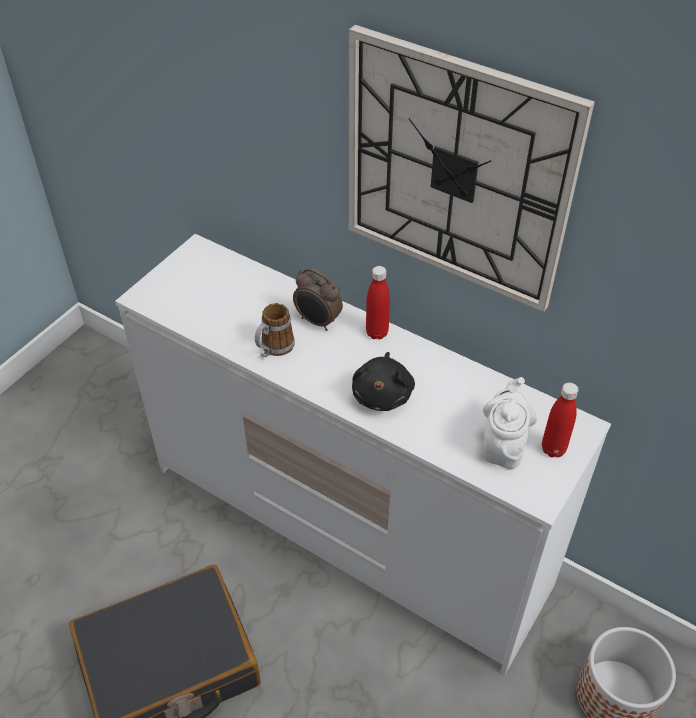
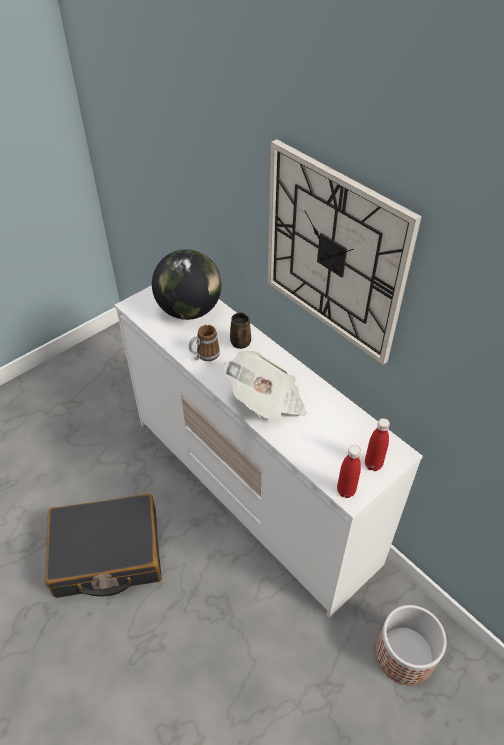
camera: 15 degrees right, 0 degrees up
alarm clock [293,268,343,331] -> brown mug [230,312,251,349]
black plush toy [352,352,415,411] -> newspaper [223,351,307,420]
red bottle [366,266,390,340] -> red bottle moved to [337,445,361,498]
white teapot [483,377,537,469] -> none
none -> globe [152,249,222,320]

